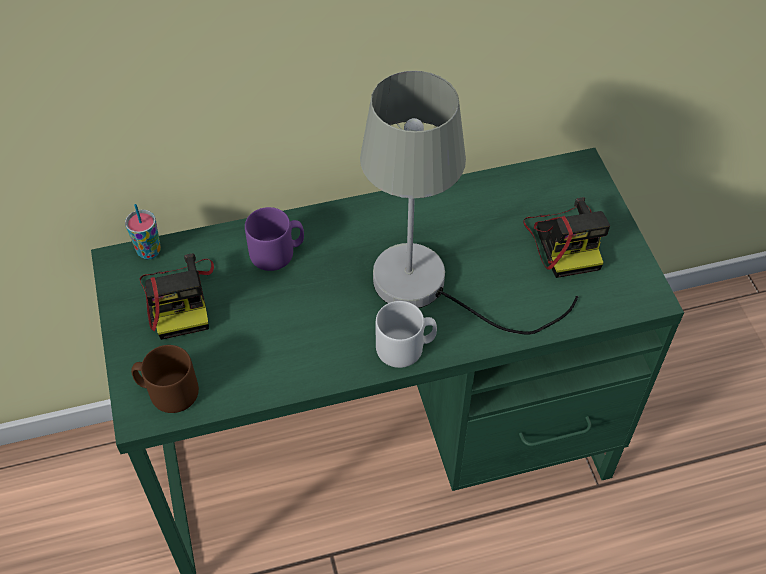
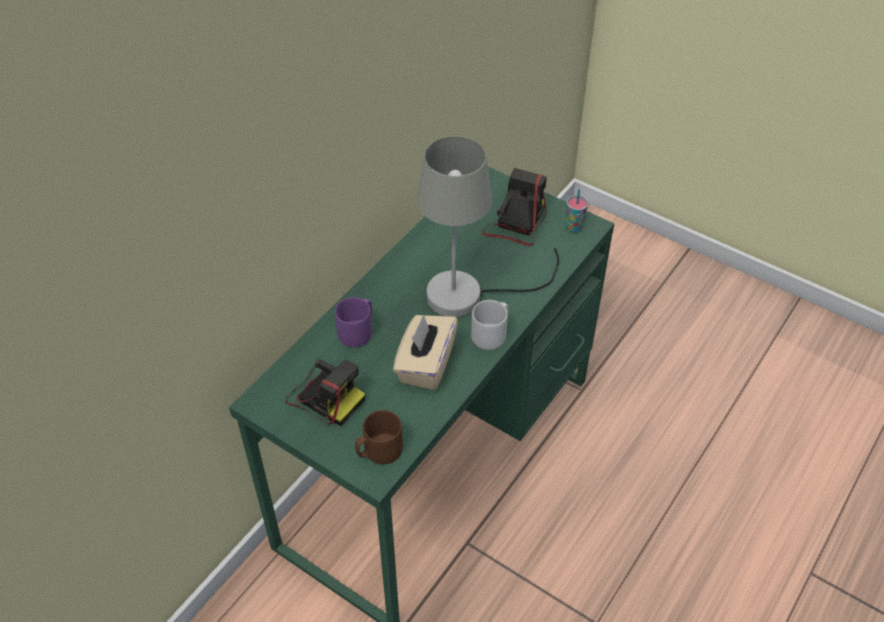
camera: 40 degrees left, 5 degrees down
cup [125,204,161,259] -> cup moved to [566,189,588,233]
camera [523,197,610,278] -> camera turned 105 degrees counterclockwise [483,168,547,246]
none -> beige tissue box [393,314,458,390]

